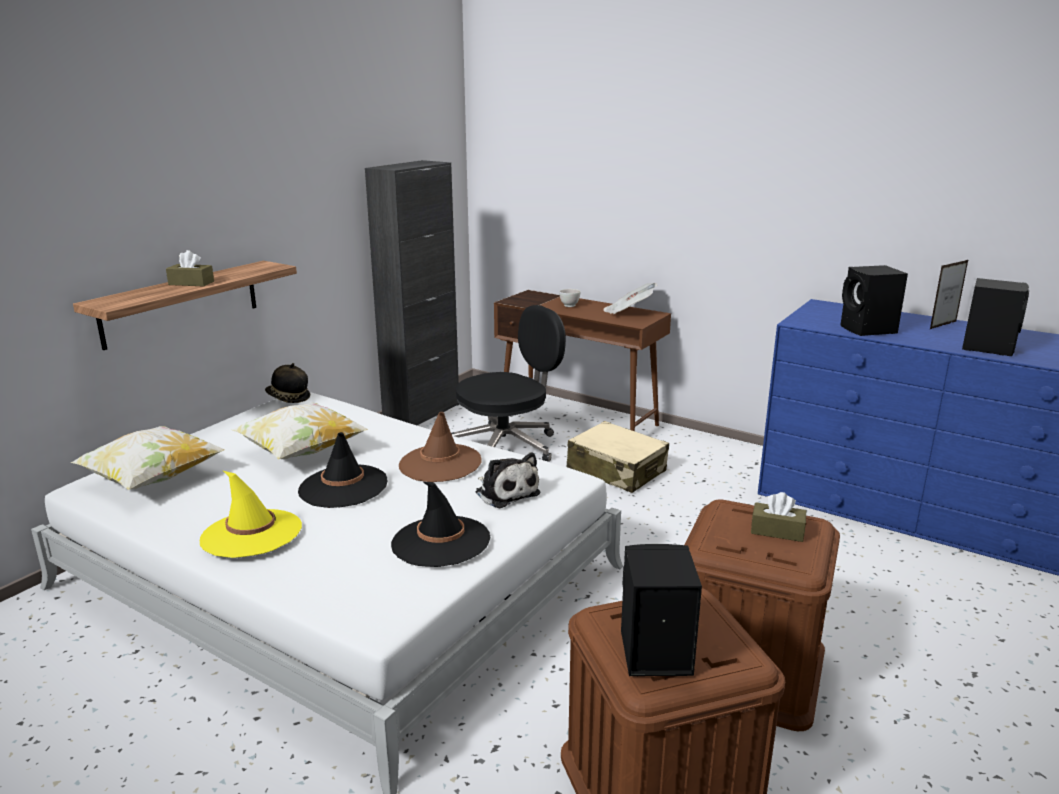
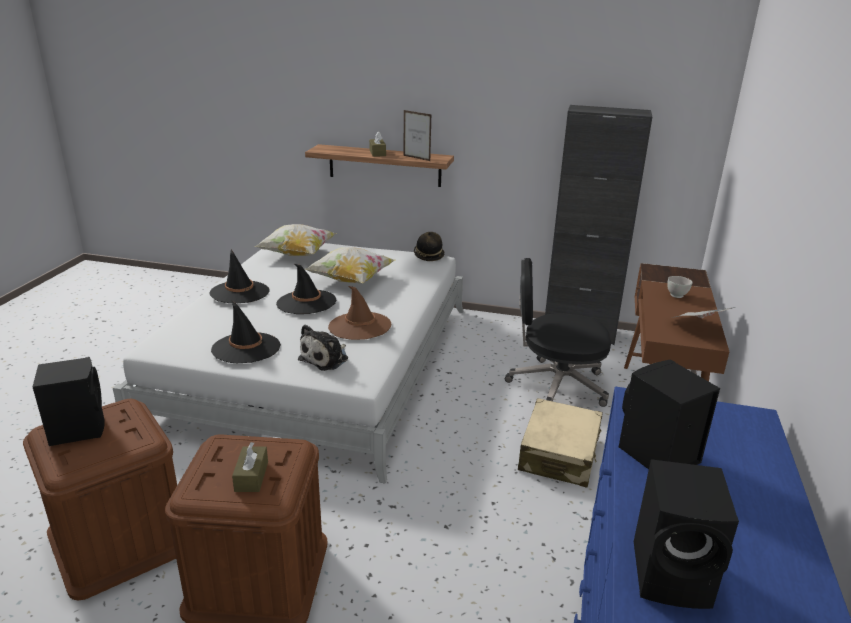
camera: 70 degrees right, 5 degrees up
yellow hat [200,471,302,558] -> black hat [209,249,269,304]
black office chair [451,305,566,462] -> black office chair turned 150 degrees clockwise [505,258,611,407]
picture frame [930,260,968,329] -> picture frame moved to [403,110,432,161]

